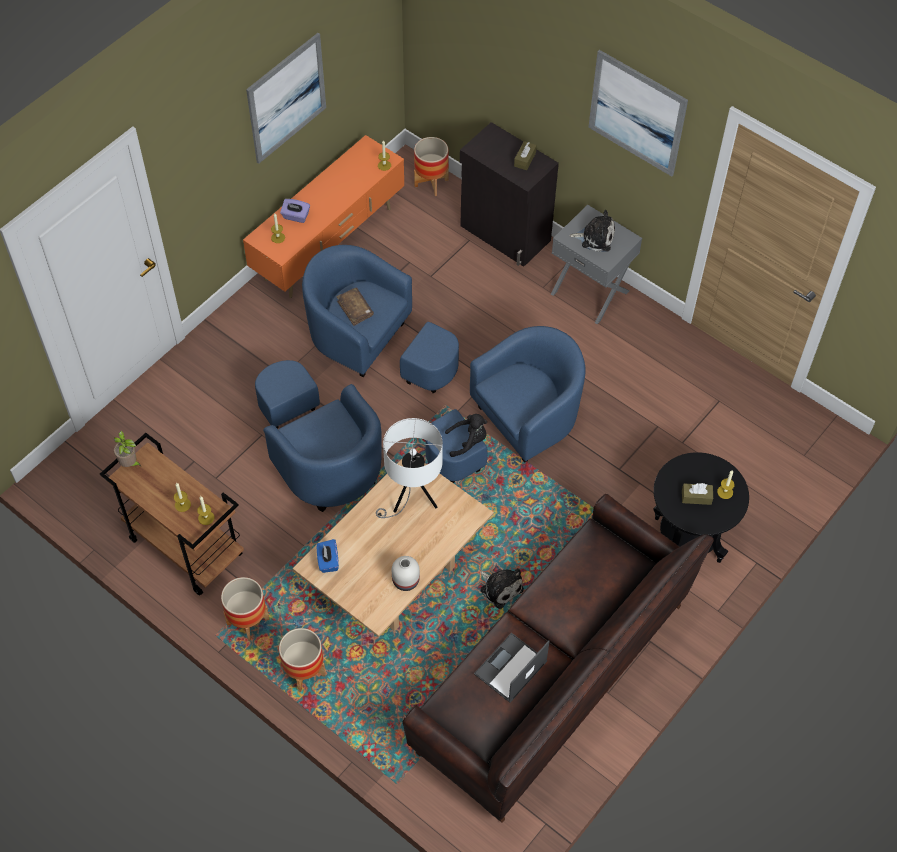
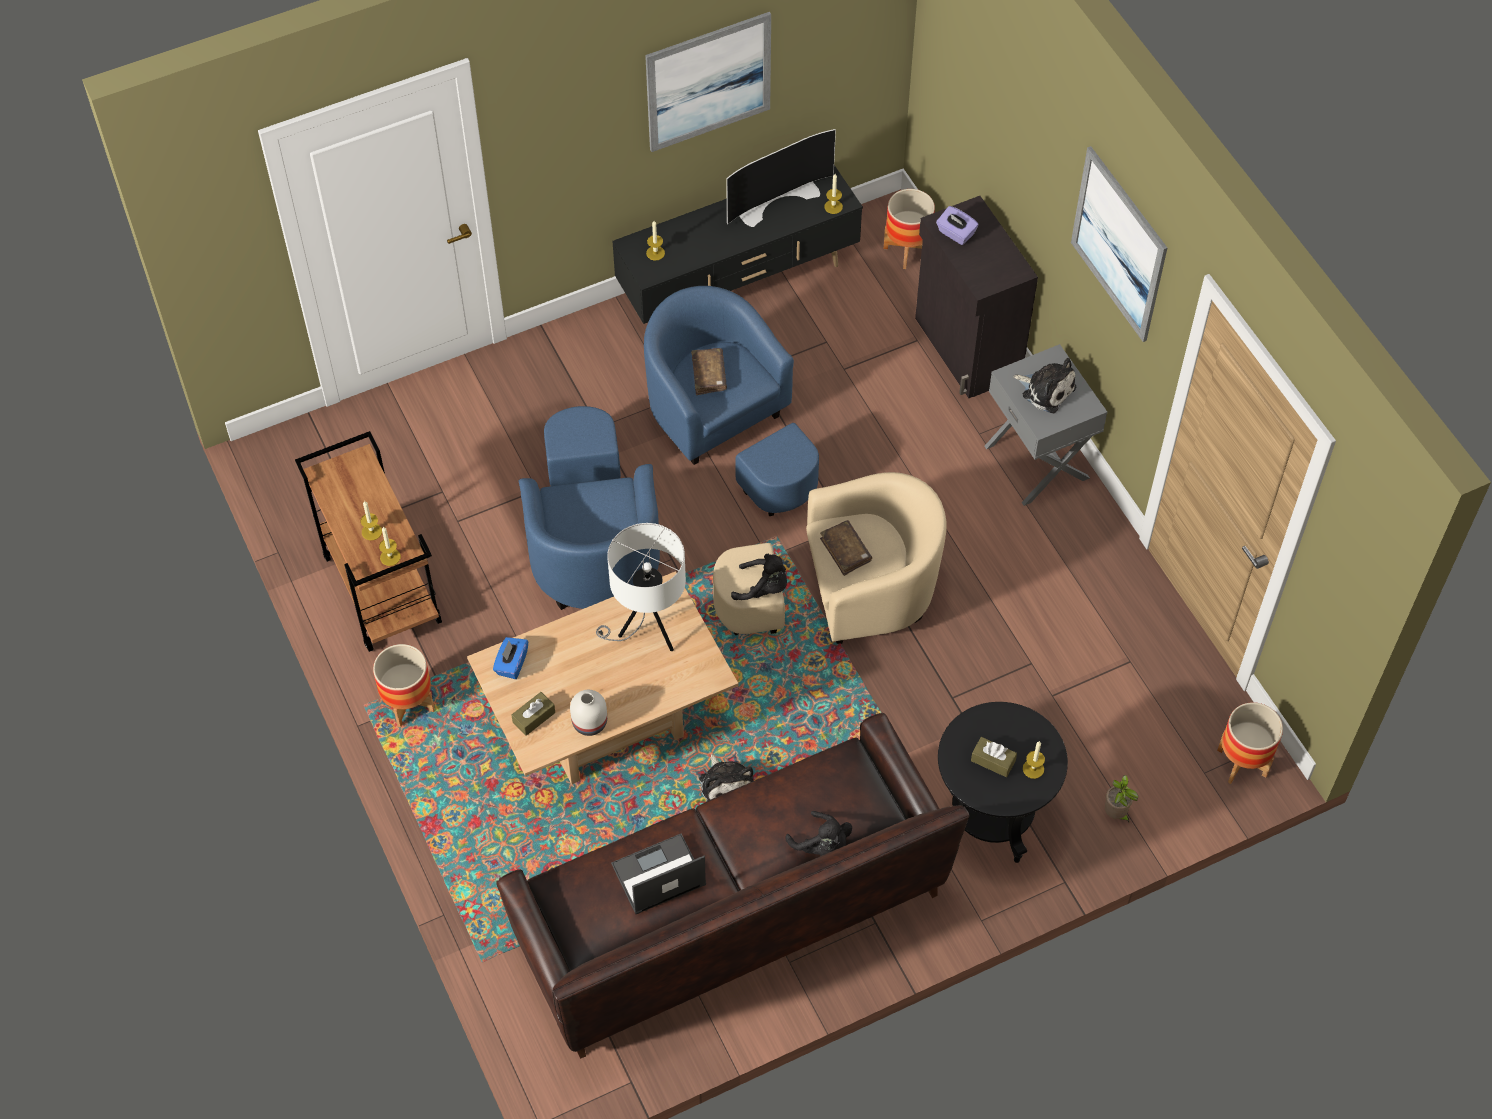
camera: 25 degrees right, 0 degrees up
potted plant [114,431,141,467] -> potted plant moved to [1105,775,1138,822]
orange tv stand [243,135,404,298] -> black tv stand [613,165,863,324]
planter [279,628,326,692] -> planter moved to [1217,702,1283,784]
purple tissue box [280,199,310,223] -> purple tissue box moved to [936,206,979,245]
blue armchair [425,326,585,483] -> beige armchair [713,472,947,644]
brown tissue box [514,141,537,170] -> brown tissue box moved to [512,692,555,736]
none -> television [726,129,836,227]
none -> black plush toy [785,811,852,856]
none -> brown book [820,520,872,576]

